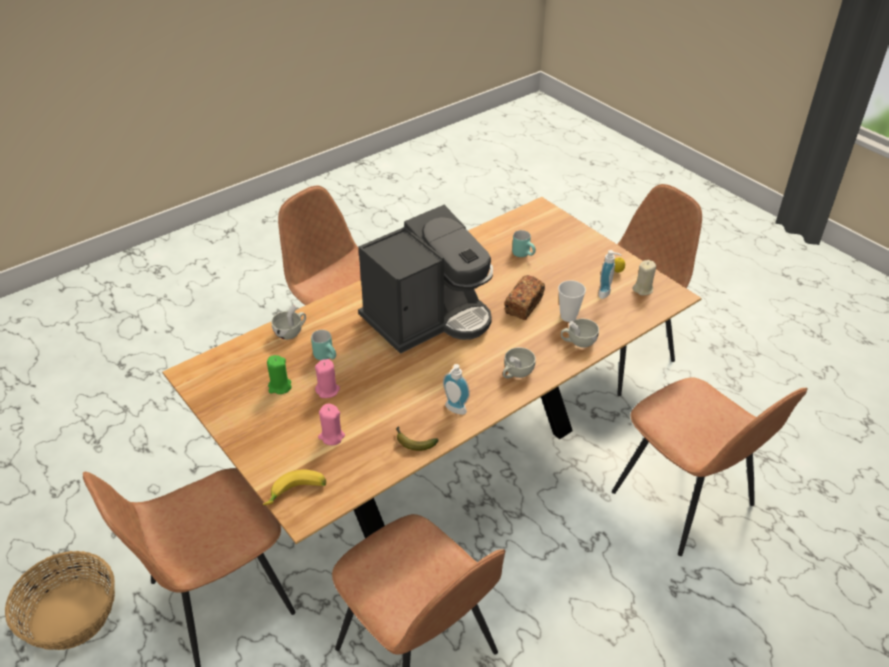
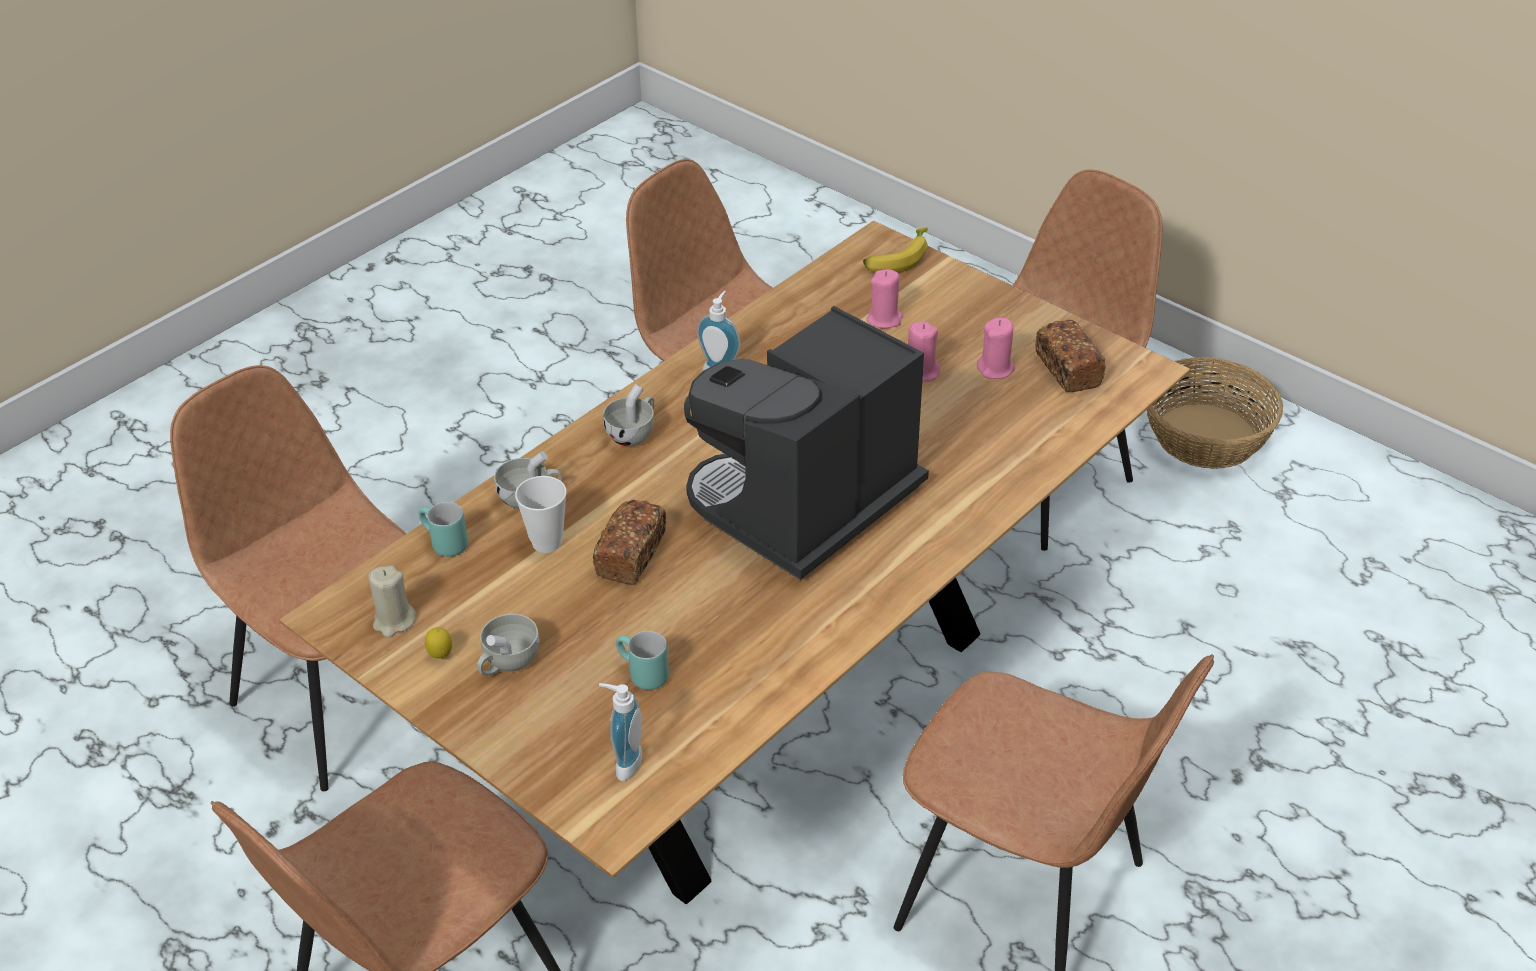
camera: 170 degrees right, 0 degrees up
green candle [267,355,292,394] -> pink candle [977,318,1015,379]
white cup [271,304,306,340] -> white cup moved to [478,614,539,676]
turquoise mug [311,330,336,360] -> turquoise mug moved to [419,502,468,557]
banana [396,426,439,451] -> none
soap dispenser [598,250,622,299] -> soap dispenser moved to [599,683,642,781]
none -> bread [1035,320,1106,392]

